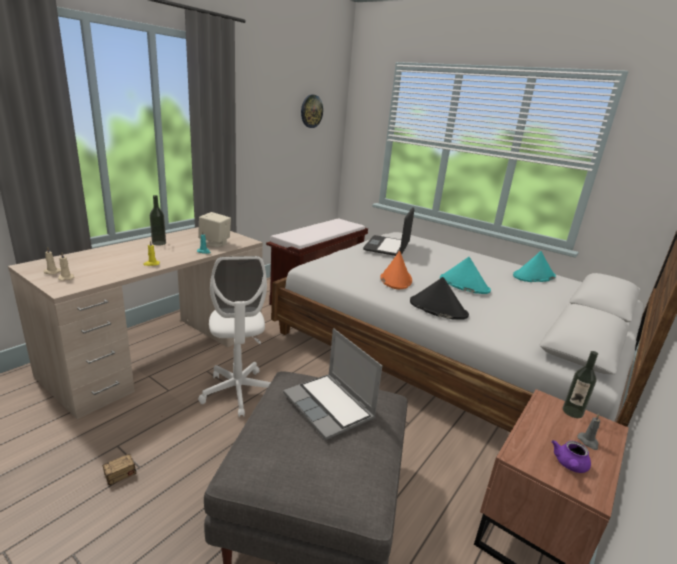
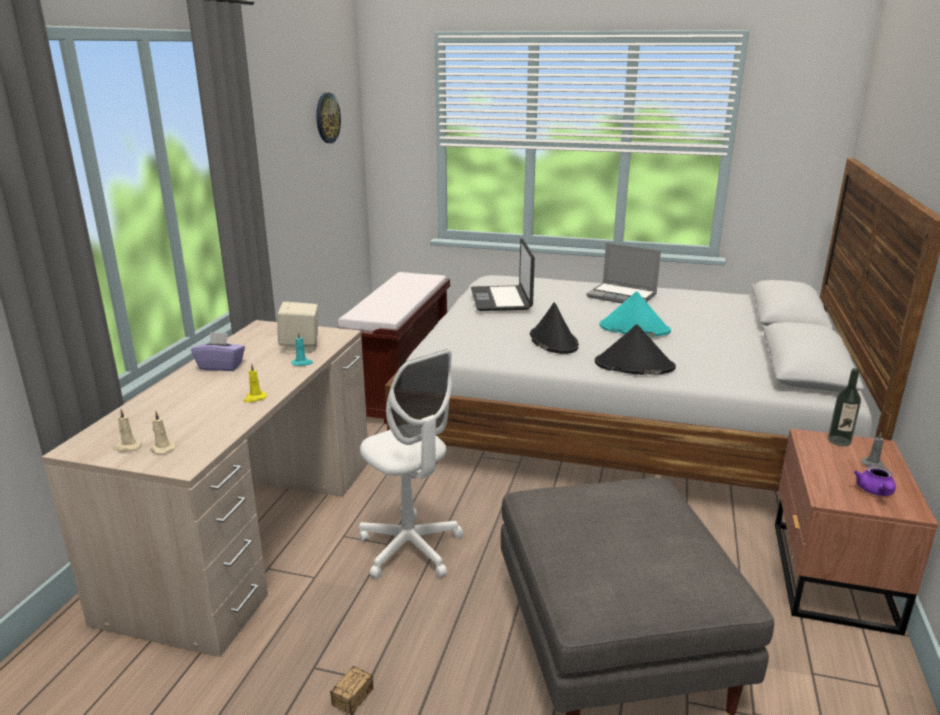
camera: 20 degrees left, 0 degrees up
bottle [150,195,166,246] -> purple tissue box [191,332,245,371]
laptop [283,328,382,440] -> laptop moved to [586,243,661,303]
orange hat [380,251,412,289] -> black hat [530,302,579,354]
turquoise hat [513,251,556,282] -> none

